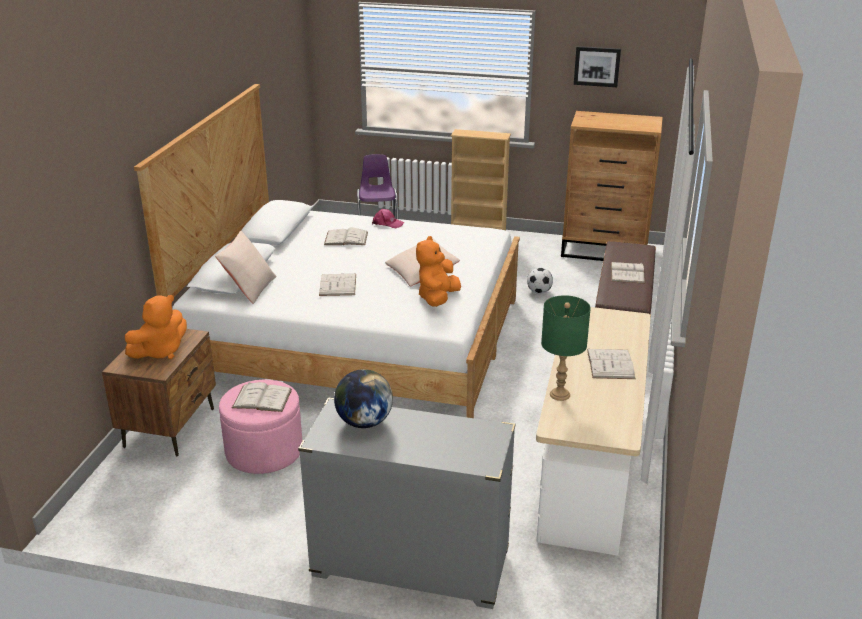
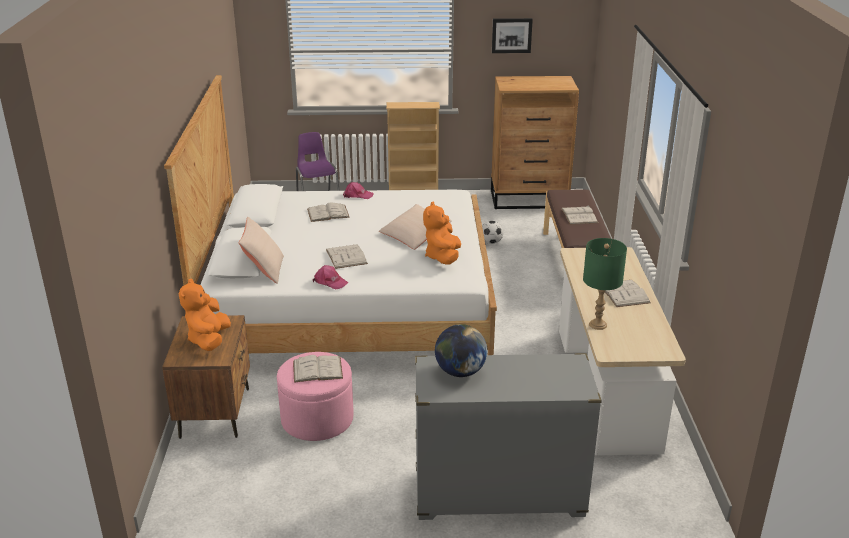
camera: 15 degrees left, 0 degrees up
orange plush toy [125,295,187,359] -> orange plush toy turned 150 degrees clockwise [179,279,231,351]
none -> pink cap [313,265,348,289]

